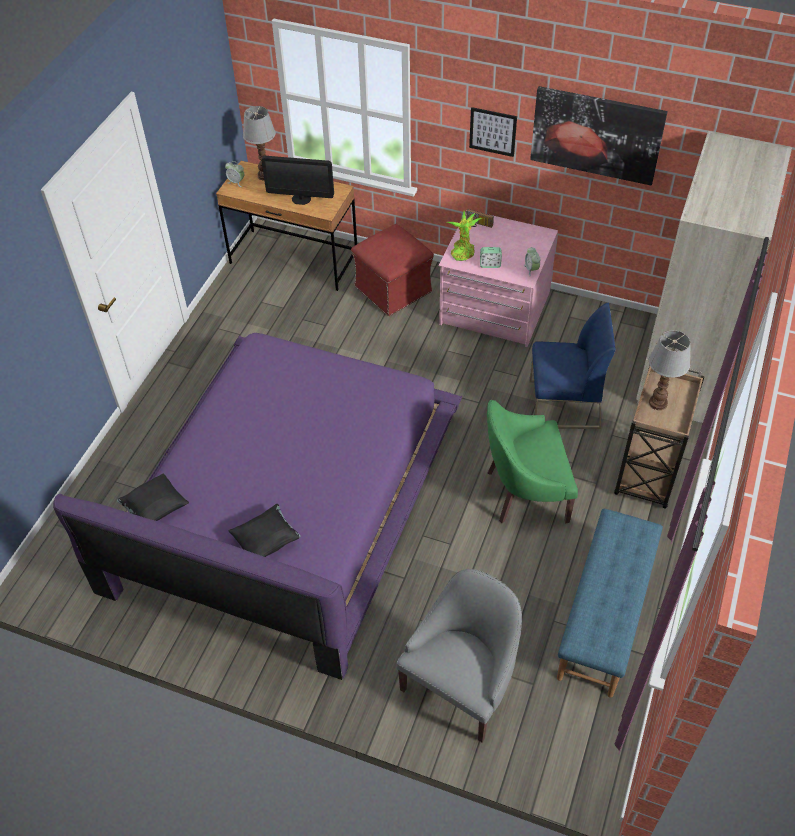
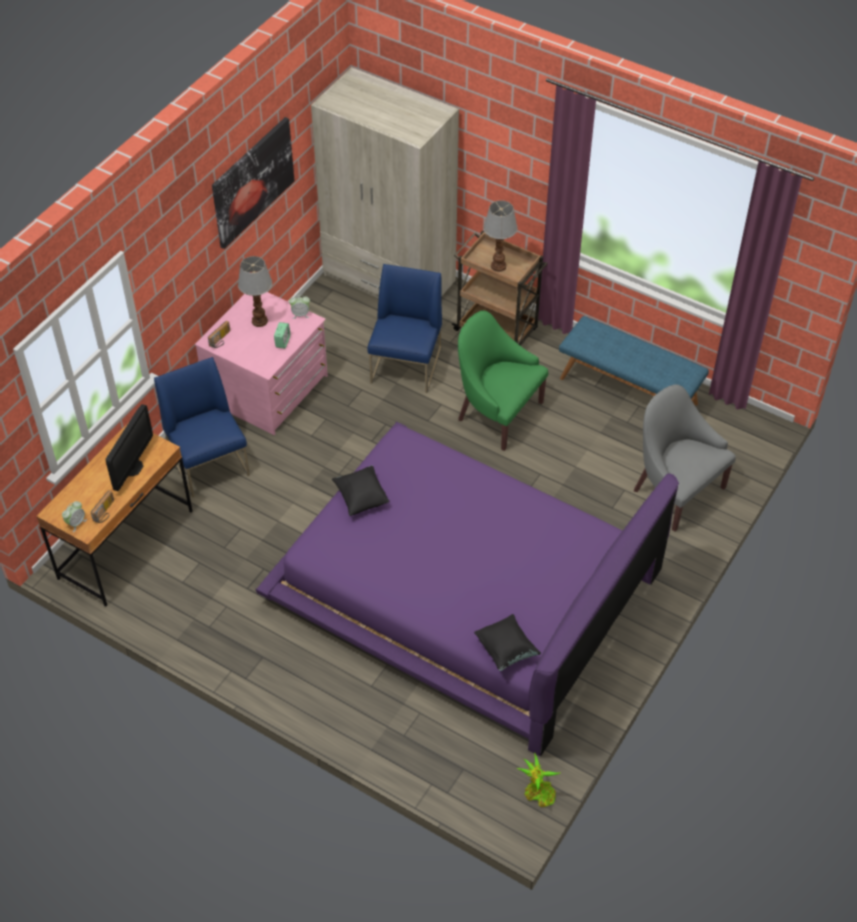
camera: 80 degrees left, 0 degrees up
black pillow [229,504,301,557] -> black pillow moved to [332,465,389,516]
table lamp [243,106,276,180] -> table lamp moved to [238,256,272,327]
red ottoman [351,224,434,316] -> blue chair [154,357,250,498]
potted plant [447,211,482,261] -> potted plant moved to [517,753,560,807]
picture [469,107,517,157] -> none
green armchair [487,400,578,523] -> green armchair turned 120 degrees clockwise [458,311,548,451]
none -> radio [91,490,114,523]

